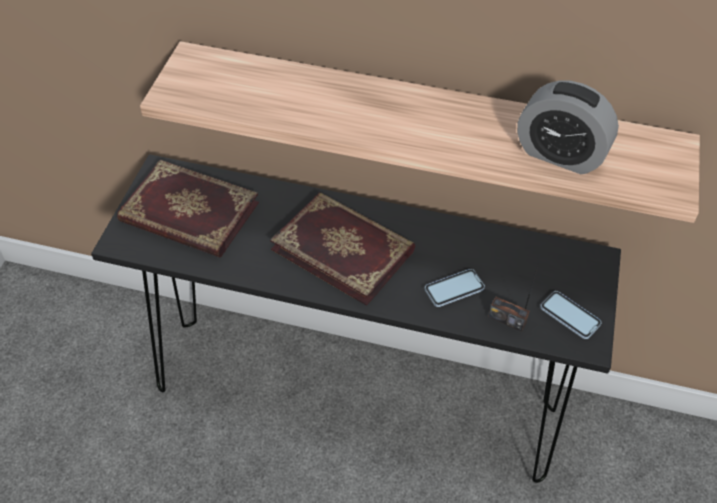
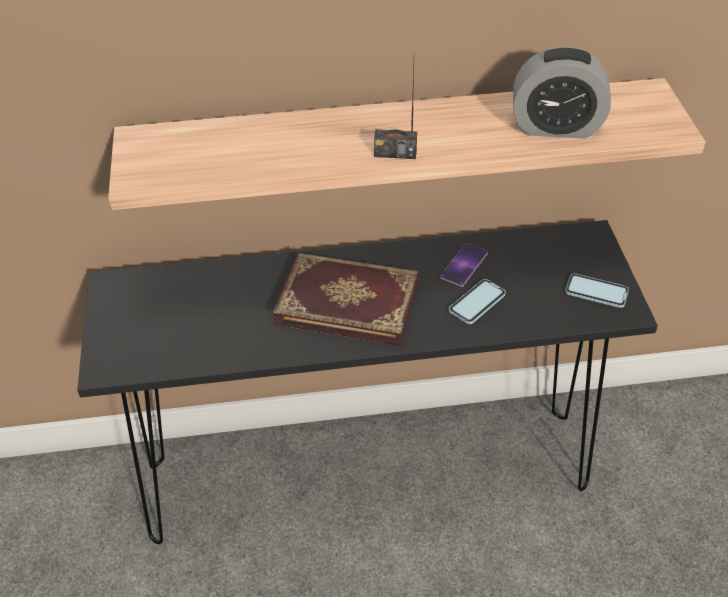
camera: 20 degrees left, 5 degrees down
book [117,160,259,258] -> none
radio [488,262,539,331] -> radio moved to [374,67,417,159]
none -> phone [440,243,488,287]

